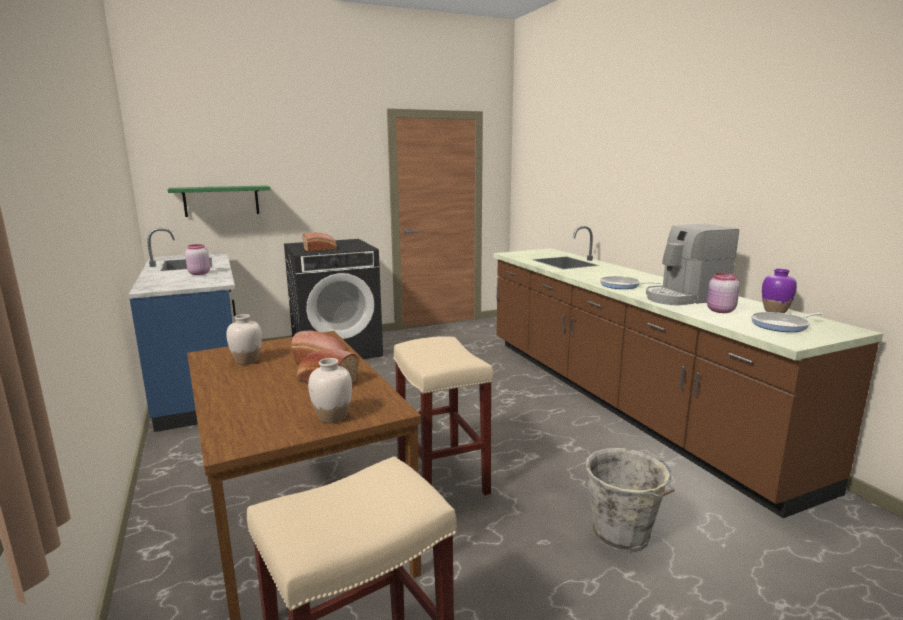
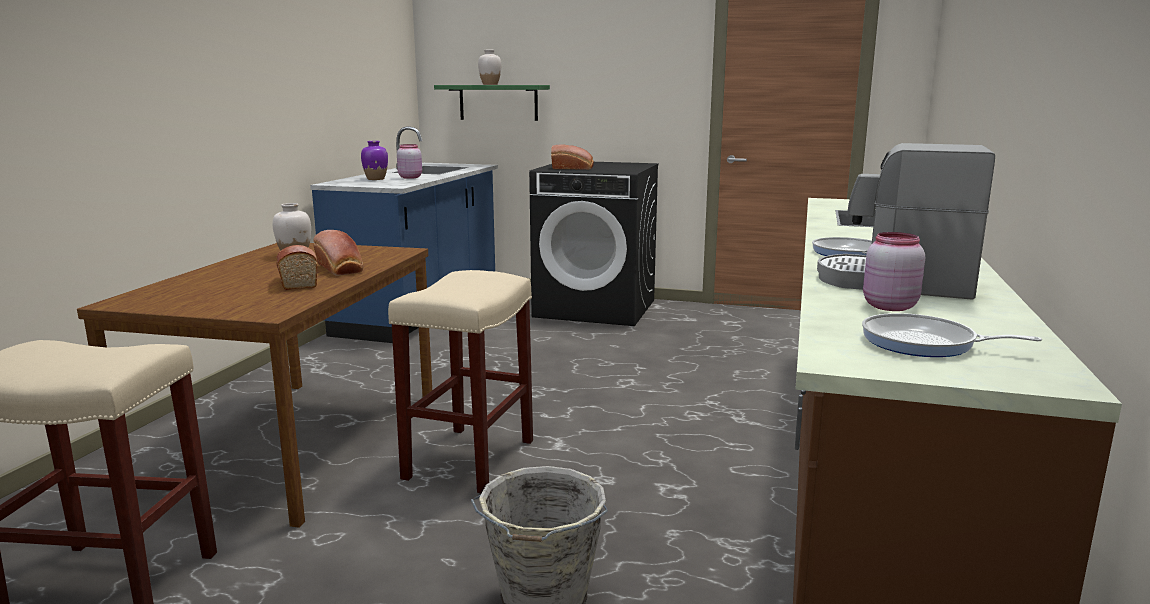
camera: 40 degrees right, 0 degrees up
white vase [308,358,352,423] -> white vase moved to [478,50,501,85]
purple vase [762,269,797,313] -> purple vase moved to [361,141,388,180]

